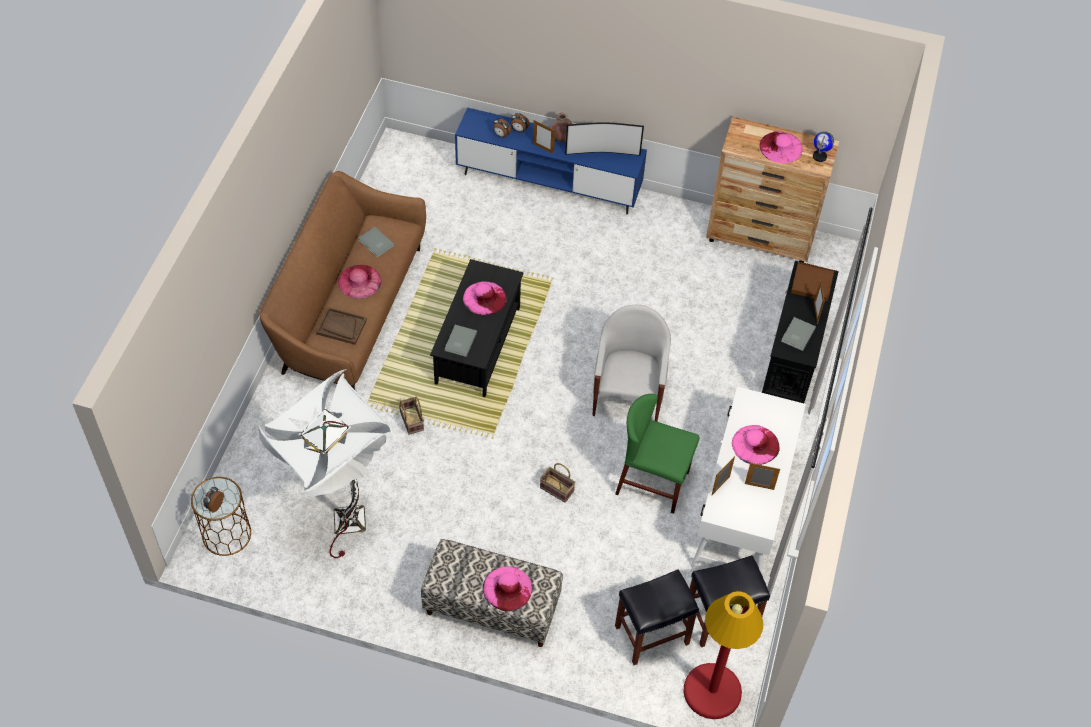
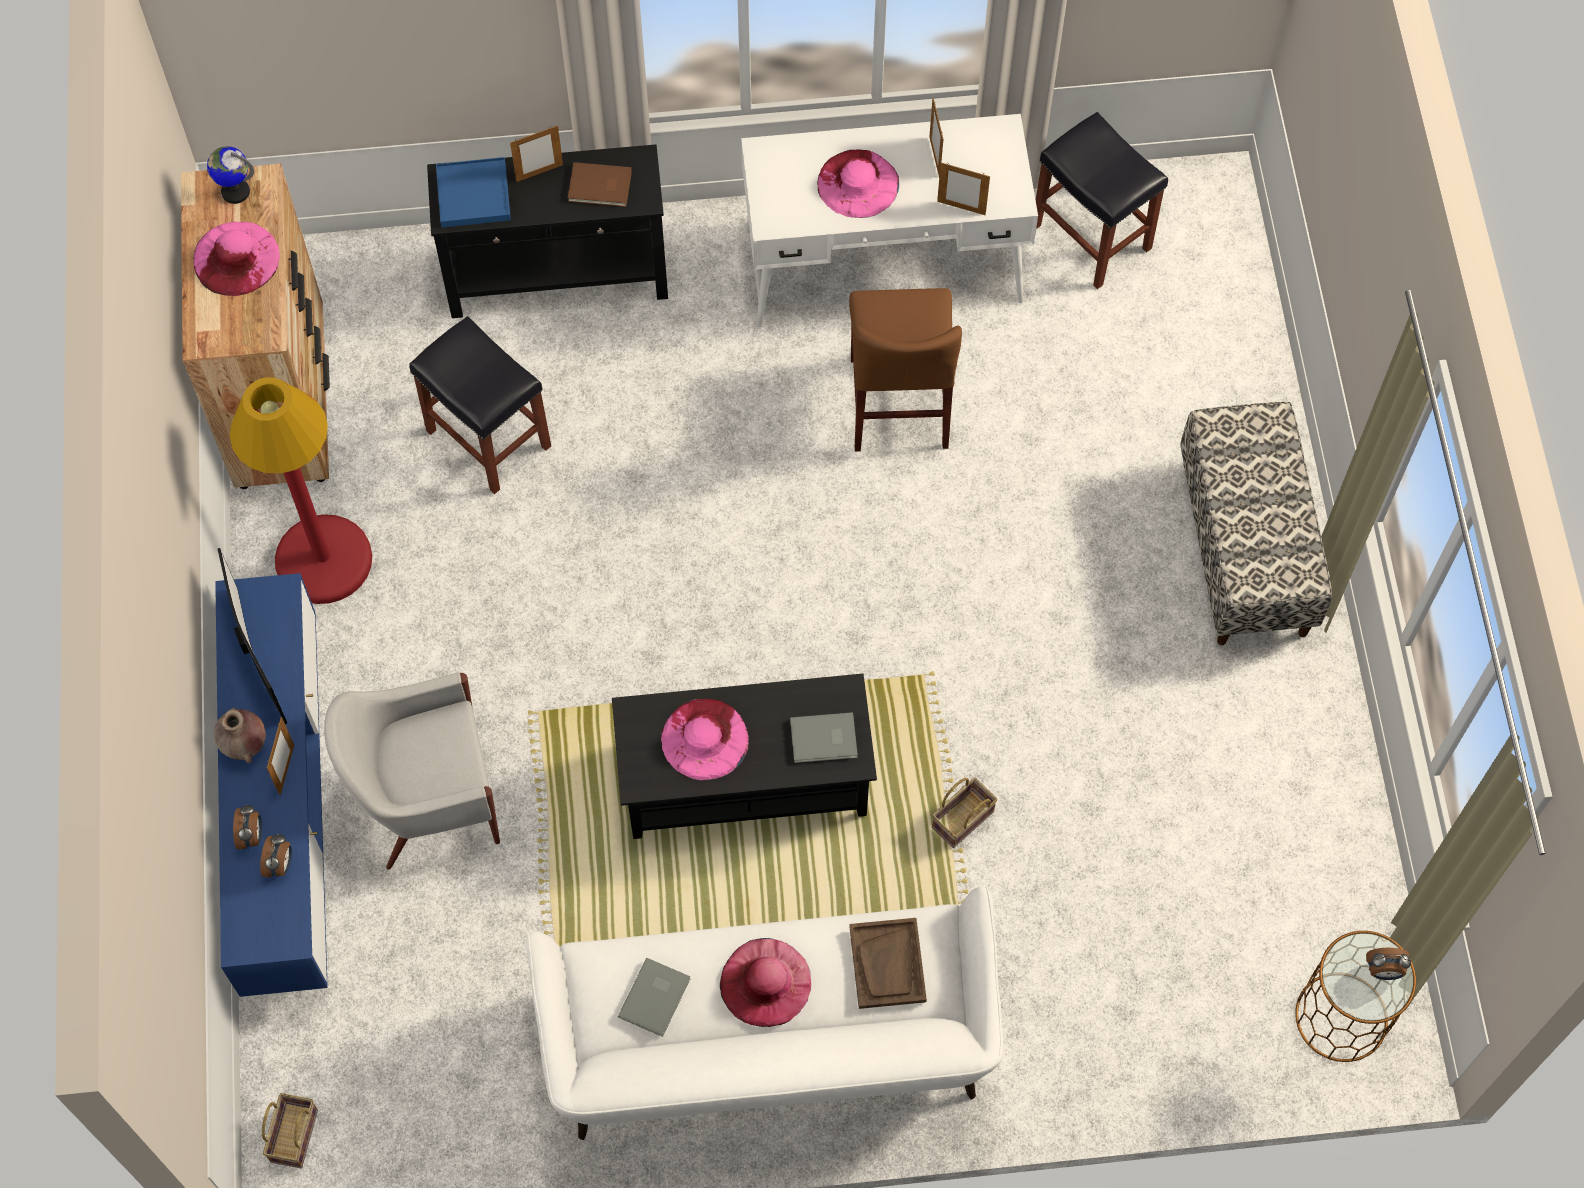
camera: 110 degrees left, 10 degrees up
white floor lamp [258,369,393,558] -> none
brown sofa [260,171,426,390] -> white sofa [526,886,1003,1140]
pink hat [483,566,532,611] -> none
basket [540,463,576,503] -> basket moved to [262,1093,318,1168]
white armchair [592,305,671,422] -> white armchair moved to [324,672,500,870]
green chair [615,394,699,514] -> brown chair [849,288,962,452]
black stool [615,569,699,665] -> black stool moved to [409,316,551,494]
red floor lamp [684,591,763,719] -> red floor lamp moved to [230,377,372,604]
grey book [781,317,816,351] -> brown book [568,162,632,207]
brown tray [791,262,834,301] -> blue tray [436,157,511,228]

